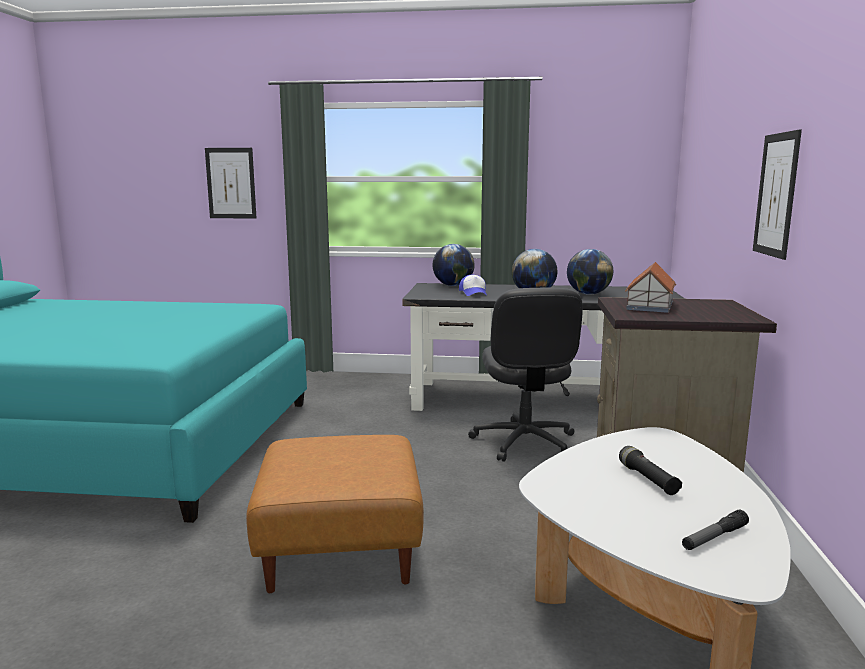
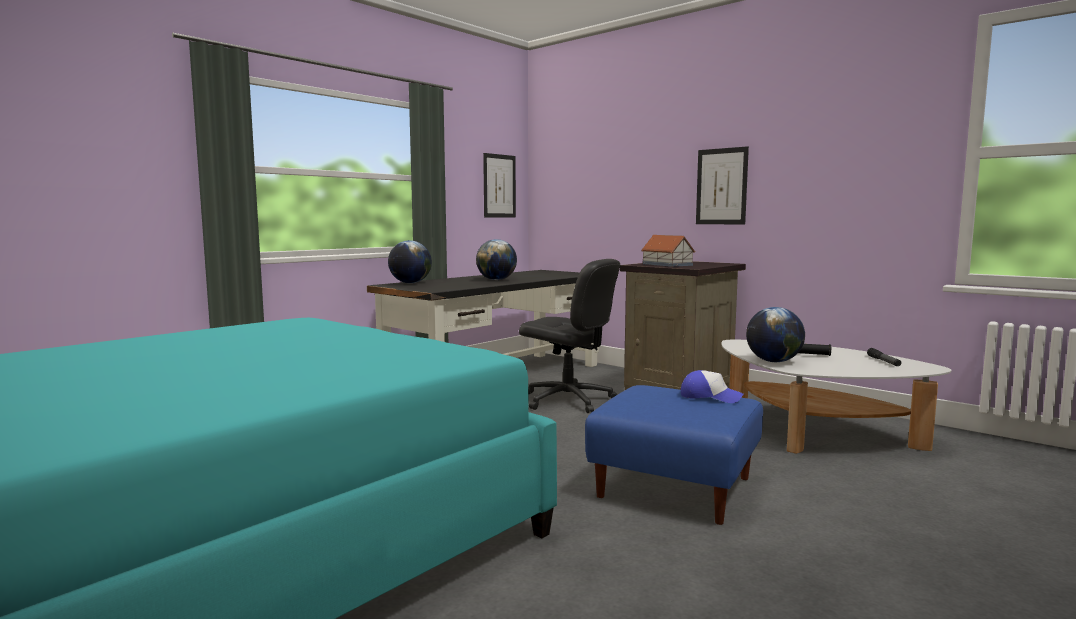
camera: 55 degrees left, 5 degrees down
picture [205,148,256,219] -> picture moved to [483,153,516,217]
brown ottoman [246,435,424,593] -> blue ottoman [585,385,763,525]
cap [459,275,487,296] -> cap moved to [681,370,743,403]
globe [567,249,613,295] -> globe moved to [746,307,805,362]

